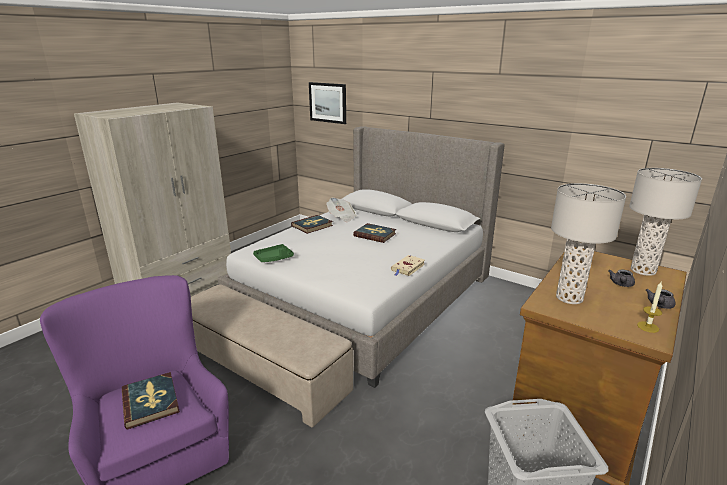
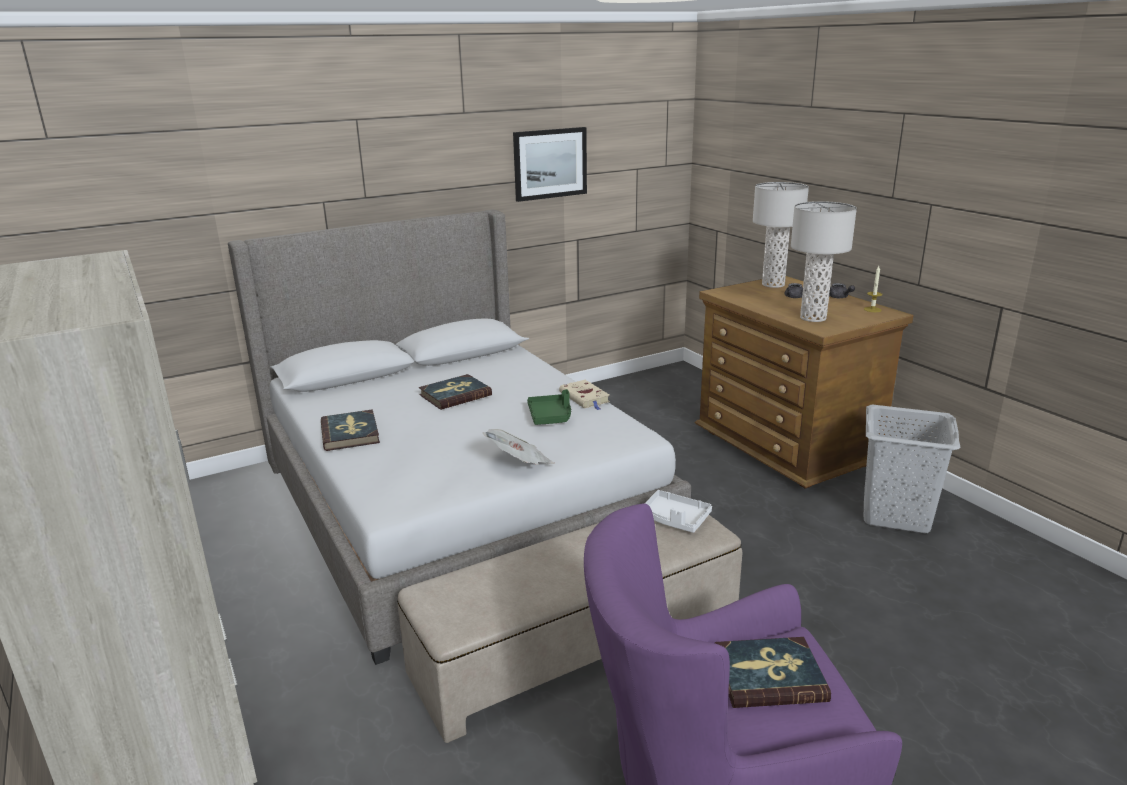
camera: 65 degrees left, 0 degrees up
green tray [253,244,294,262] -> green tray moved to [527,389,571,425]
picture [309,82,346,124] -> picture moved to [513,127,587,202]
newspaper [326,197,357,222] -> newspaper moved to [483,429,554,465]
none -> white tray [644,490,712,533]

